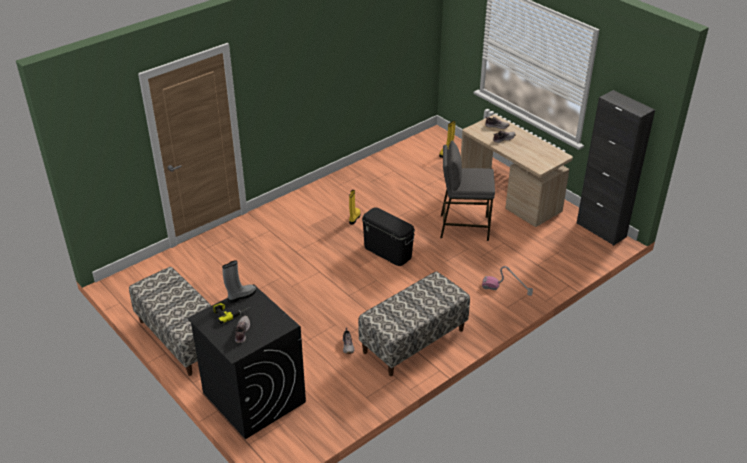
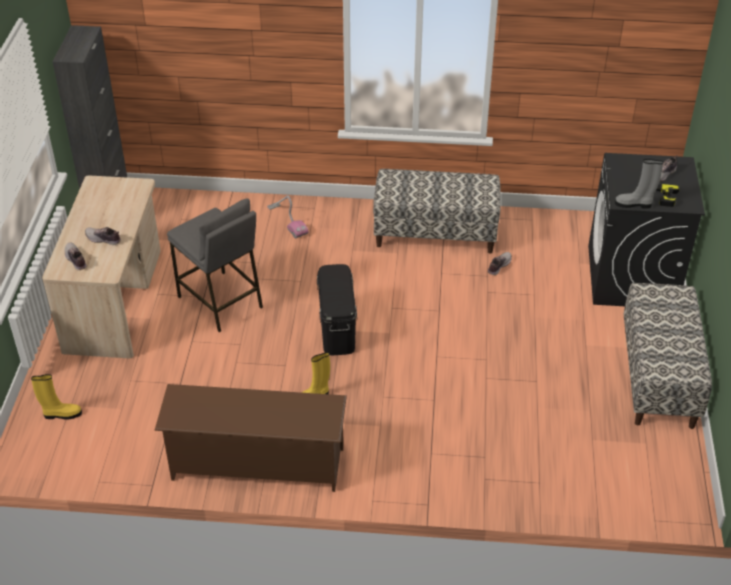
camera: 135 degrees left, 5 degrees up
none -> brown shoe rack [154,384,347,492]

